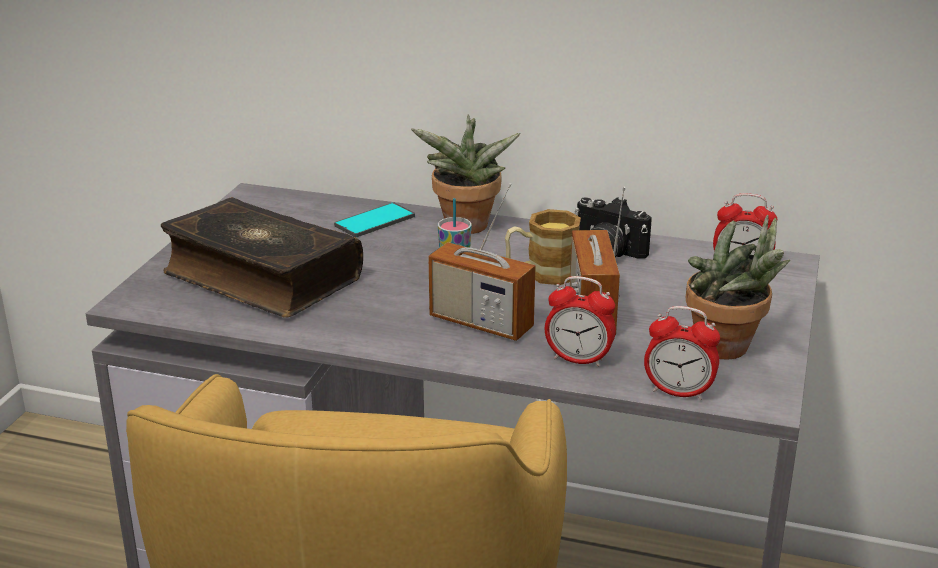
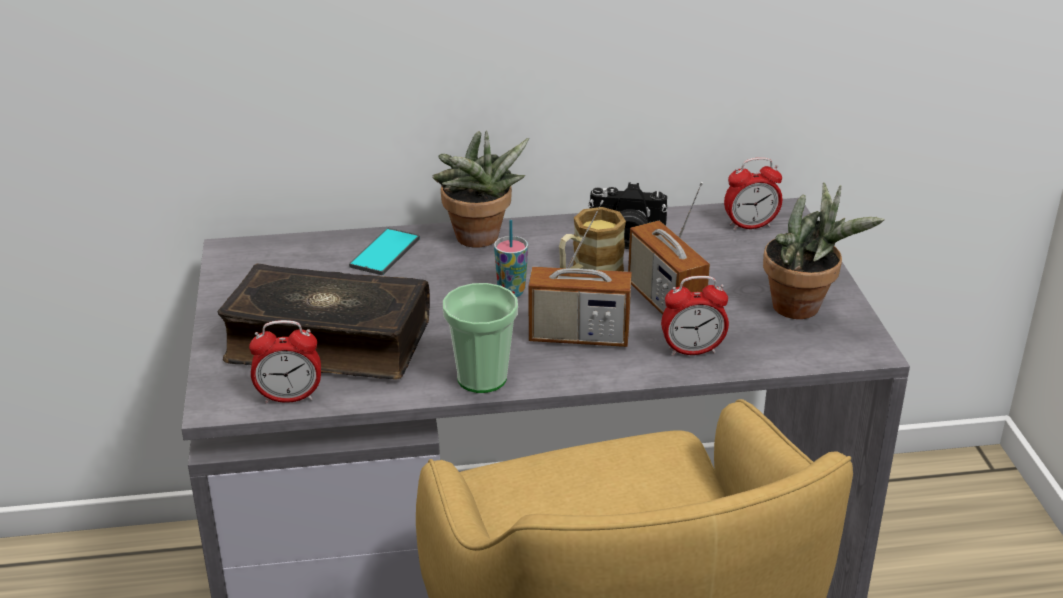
camera: 25 degrees left, 5 degrees up
alarm clock [644,306,720,400] -> alarm clock moved to [249,320,321,403]
none -> cup [443,283,518,393]

